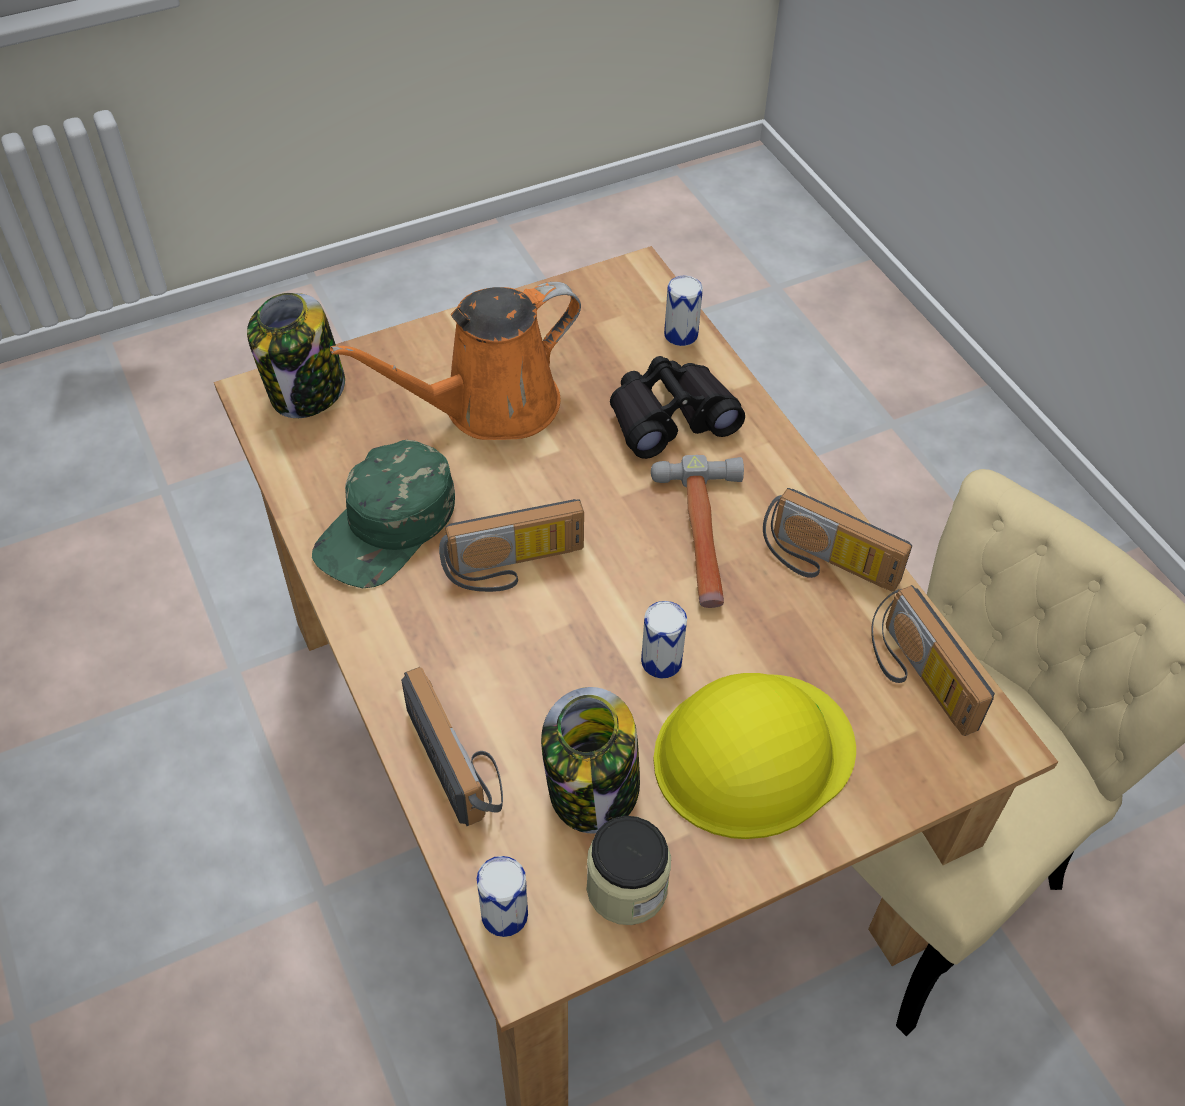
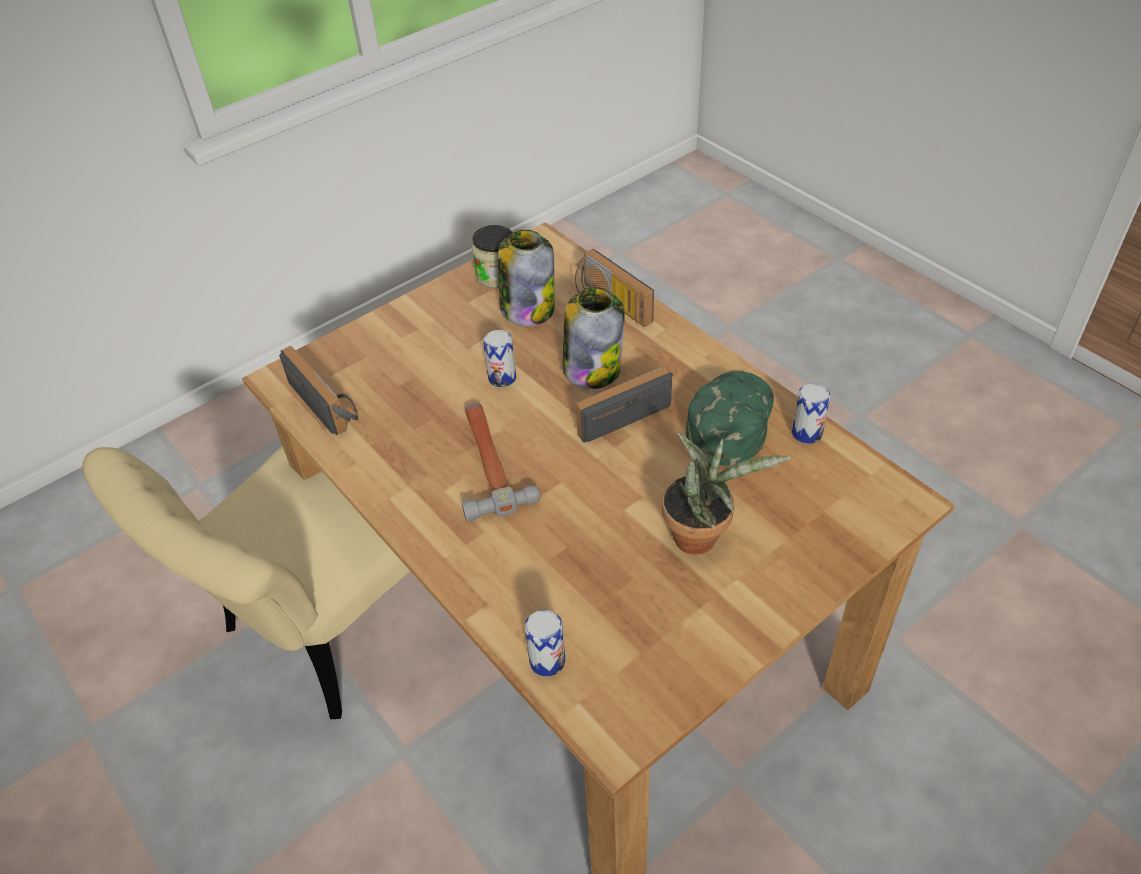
camera: 170 degrees right, 5 degrees down
jar [247,293,345,418] -> jar moved to [563,287,625,389]
orange watering can [330,282,581,440] -> potted plant [662,431,791,555]
can [477,856,528,937] -> can moved to [792,383,831,444]
black binoculars [610,356,745,459] -> none
yellow hard hat [653,673,856,839] -> none
radio [763,488,912,591] -> none

